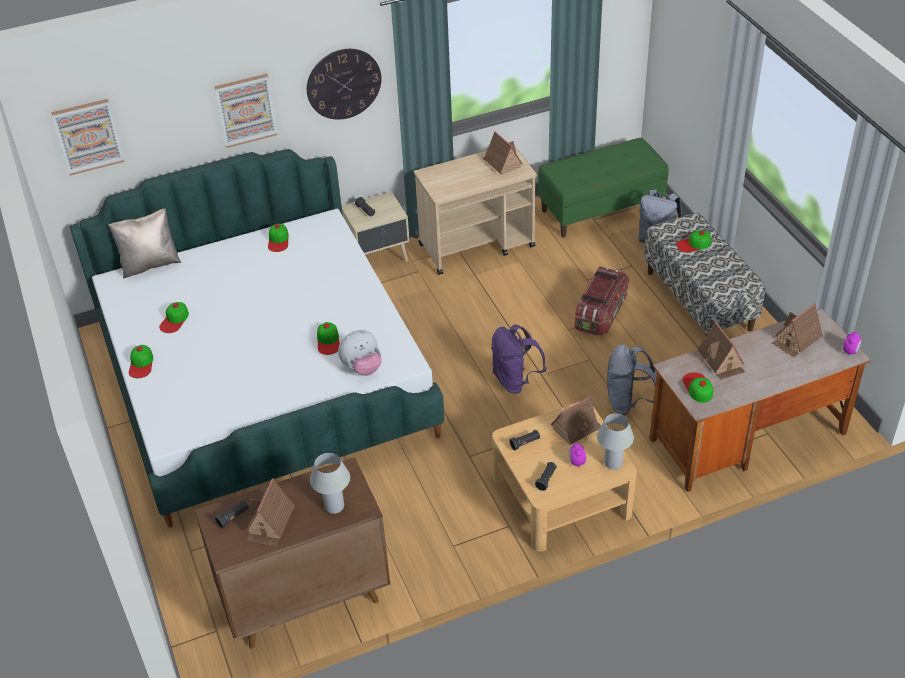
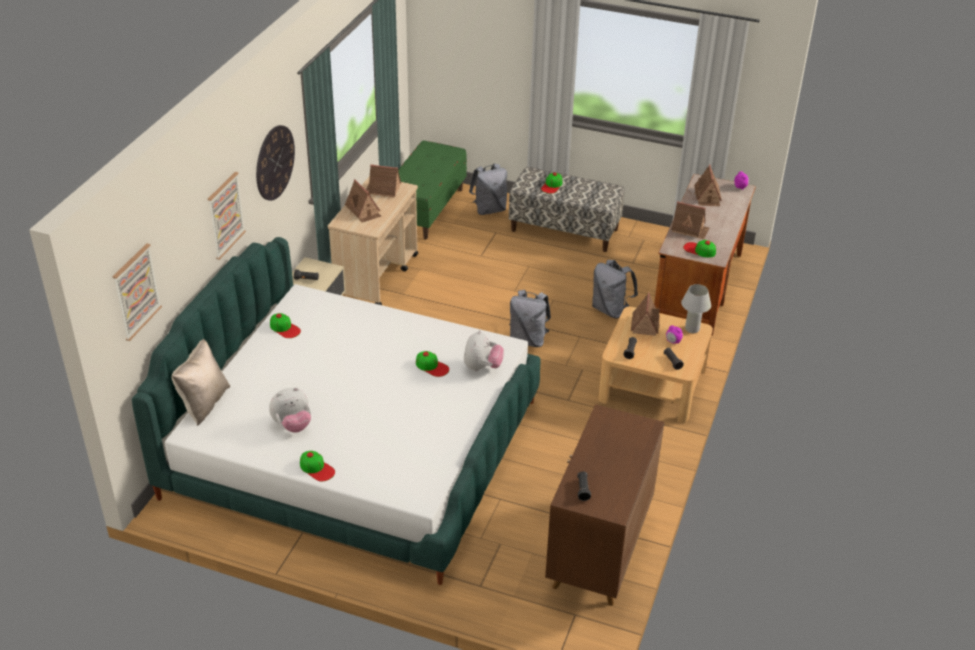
camera: 50 degrees left, 5 degrees down
cap [159,302,189,333] -> plush toy [269,387,311,433]
toy house [246,478,295,546] -> toy house moved to [345,179,381,223]
white table lamp [310,453,350,514] -> none
purple backpack [491,324,547,394] -> grey backpack [509,290,551,347]
storage box [575,266,629,335] -> none

